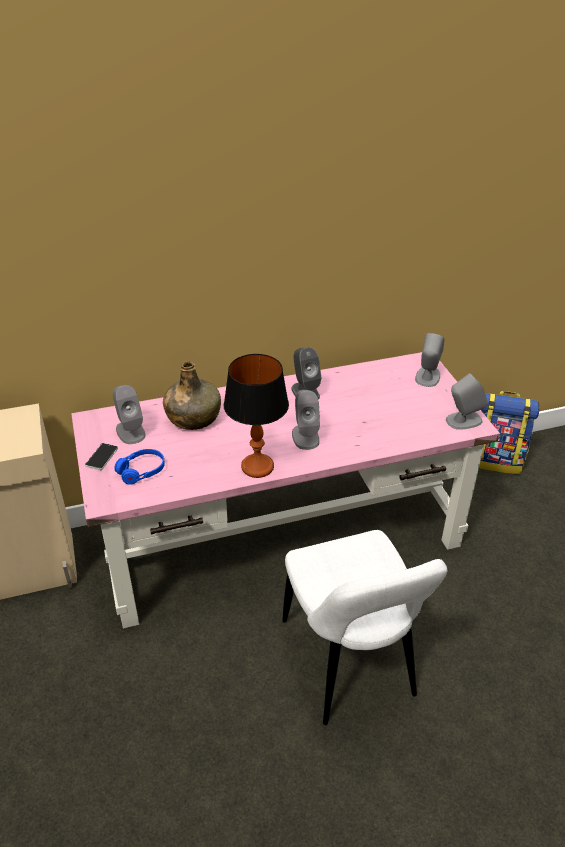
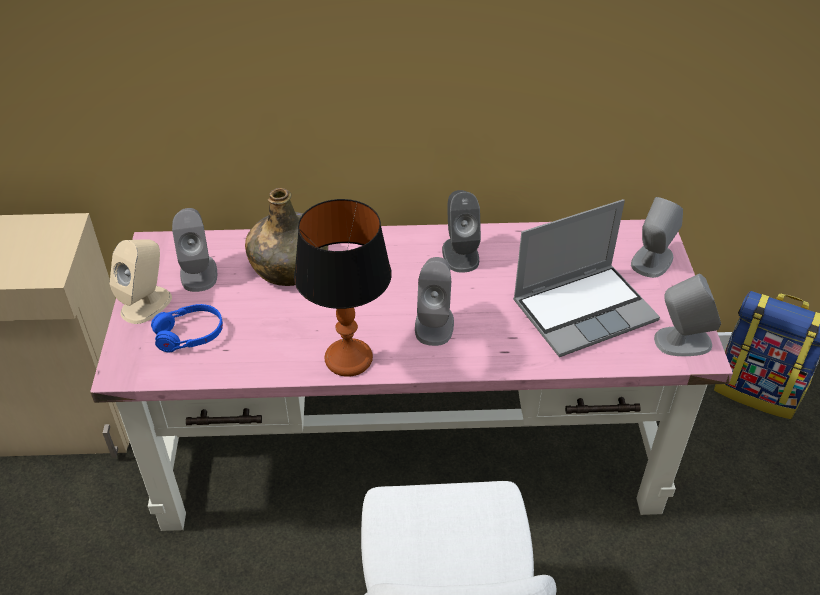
camera: 15 degrees right, 5 degrees up
phone [85,443,118,470] -> beige speaker [110,239,172,324]
none -> laptop [513,199,660,357]

